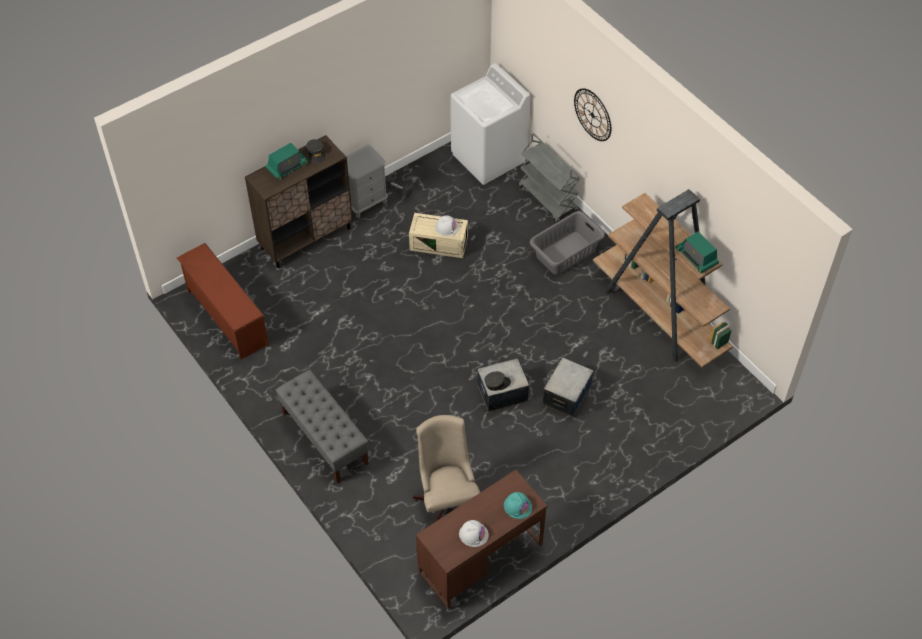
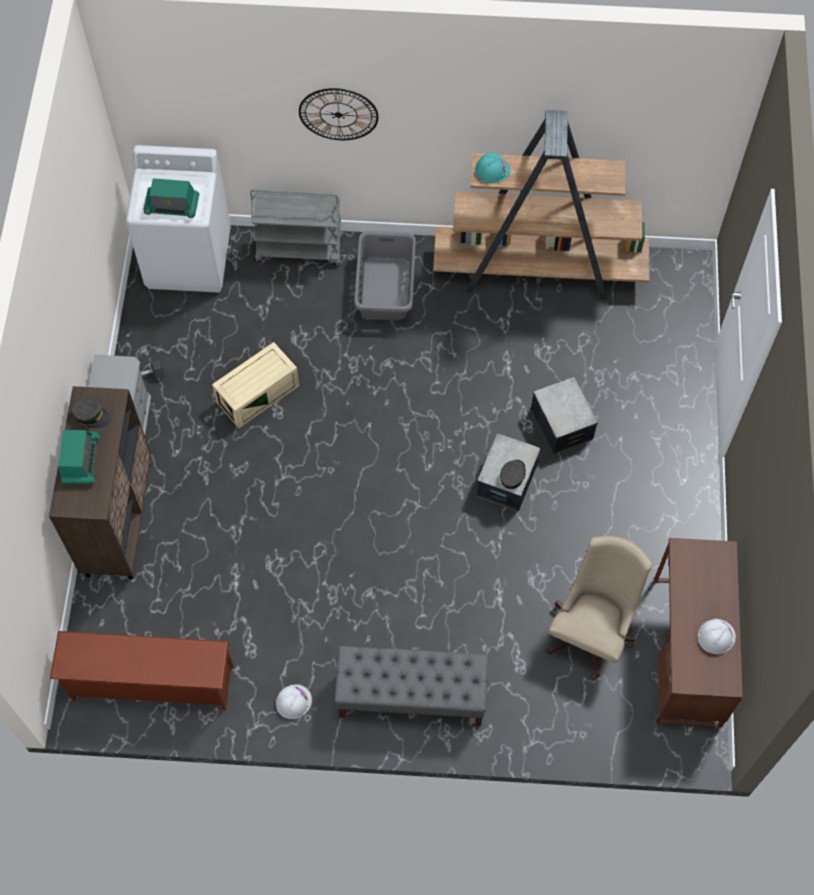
camera: 50 degrees left, 10 degrees up
beige office chair [413,415,480,522] -> beige office chair turned 90 degrees clockwise [546,536,652,680]
white hard hat [435,215,460,236] -> white hard hat moved to [276,685,312,719]
turquoise hard hat [504,492,532,519] -> turquoise hard hat moved to [475,153,510,183]
radio [676,232,719,273] -> radio moved to [143,178,199,218]

